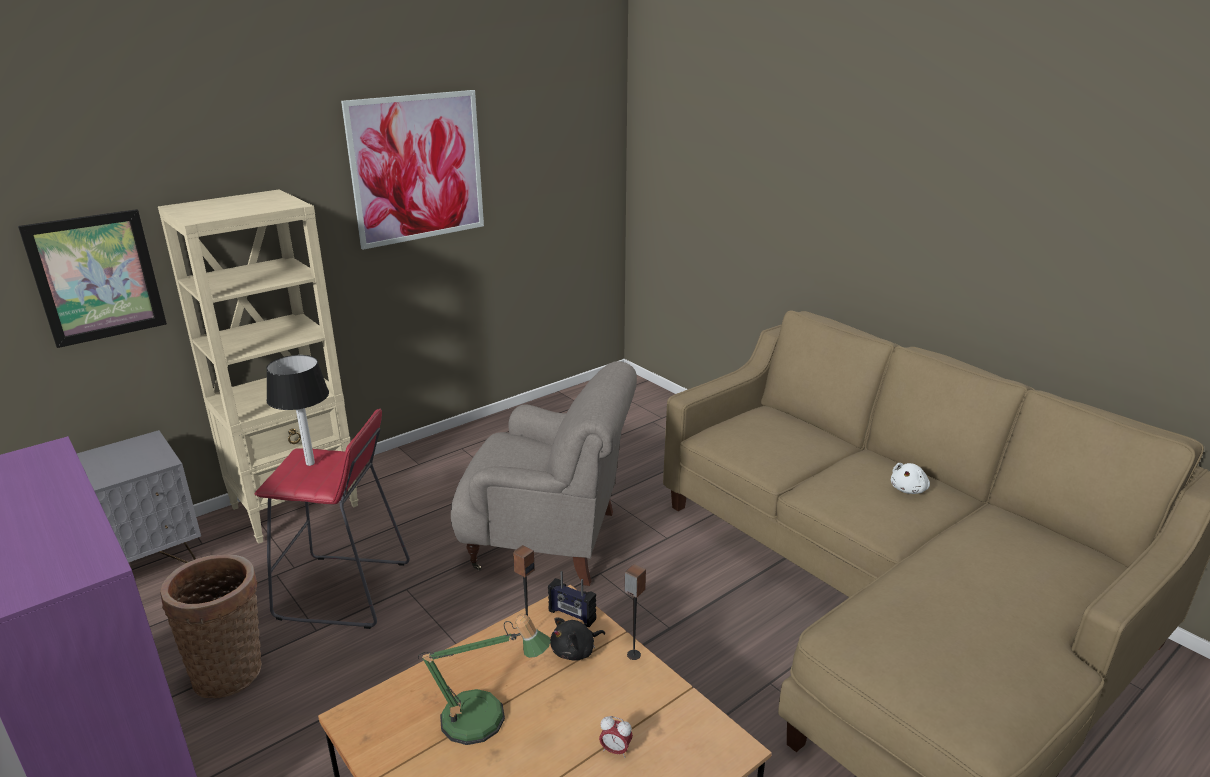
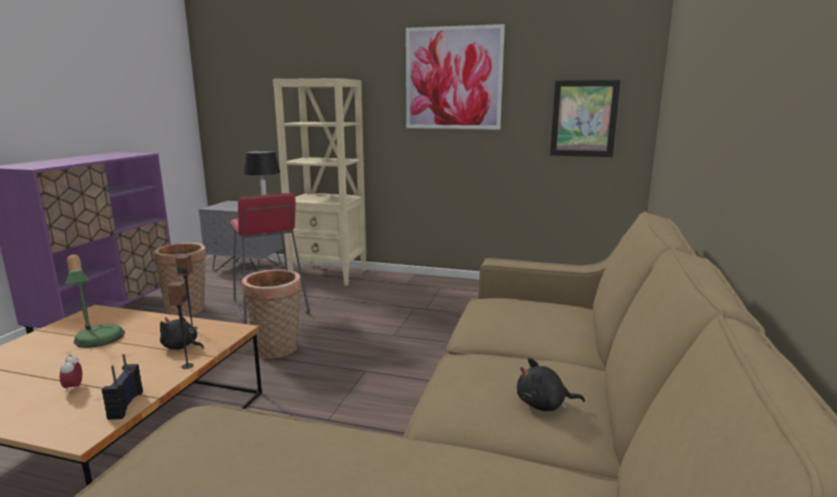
camera: 55 degrees right, 10 degrees down
picture [18,209,167,348] -> picture moved to [550,80,621,157]
grey armchair [451,361,637,586] -> none
radio [548,571,596,627] -> radio moved to [102,354,143,420]
white plush toy [891,463,930,494] -> black plush toy [517,358,585,411]
none -> basket [242,269,301,359]

